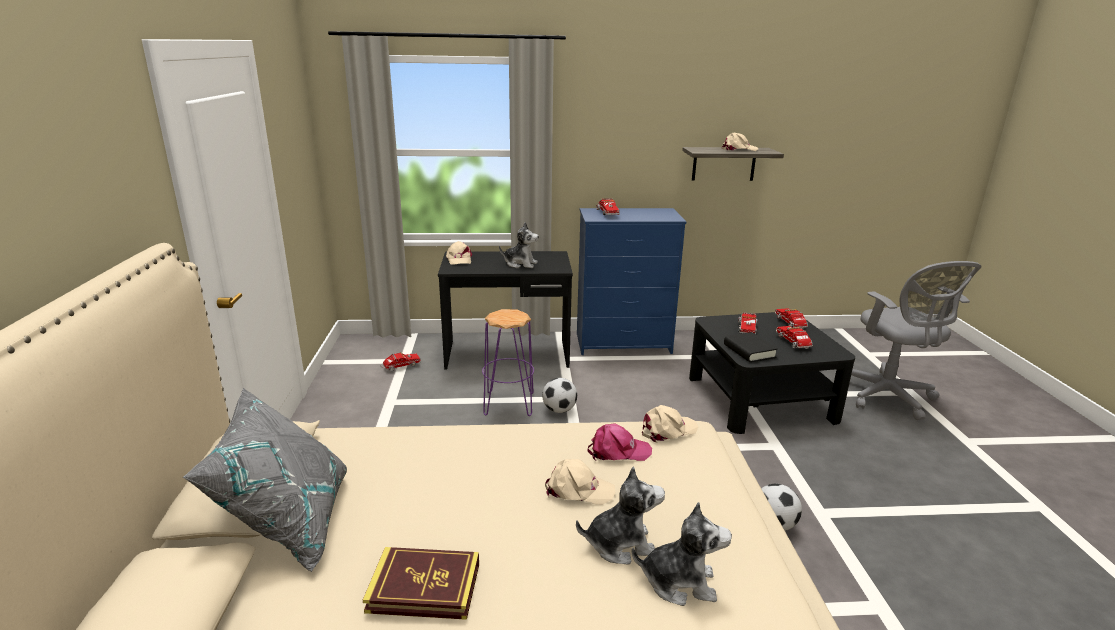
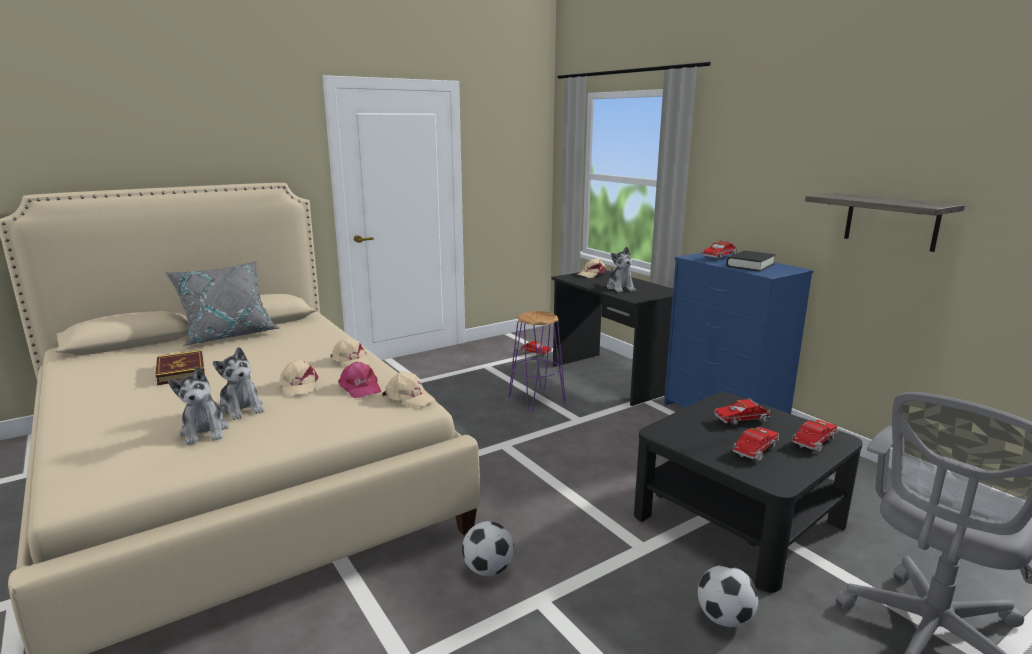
camera: 60 degrees right, 5 degrees down
football [542,378,577,413] -> football moved to [698,565,758,627]
beige cap [722,133,758,151] -> beige cap moved to [331,338,371,368]
black book [724,332,778,362] -> black book moved to [726,251,776,271]

